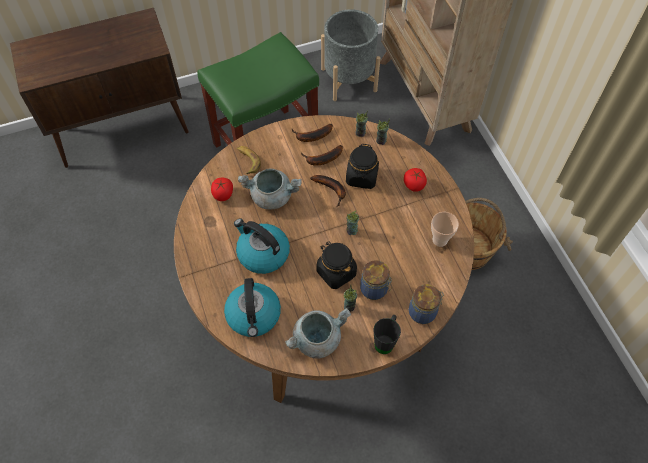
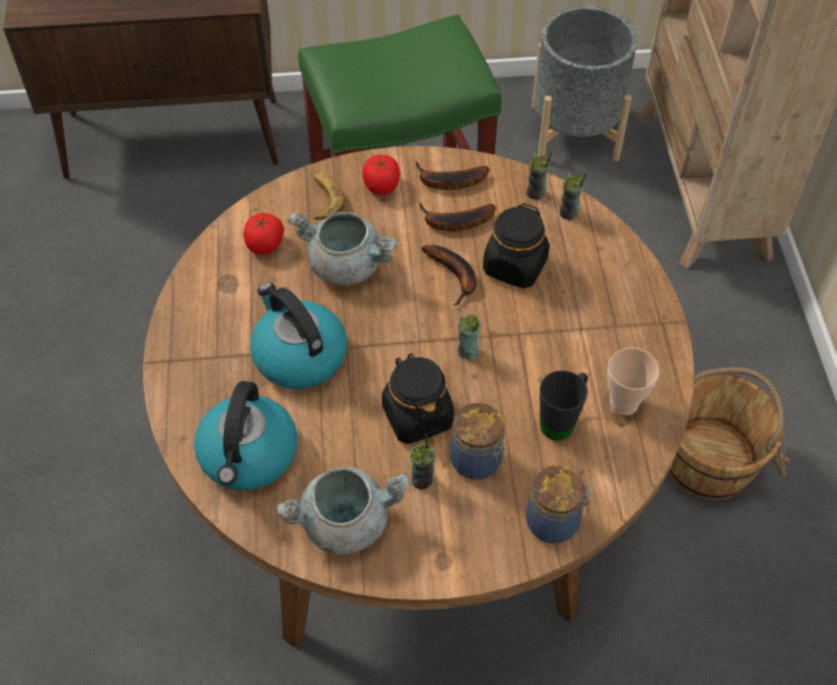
camera: 15 degrees right, 5 degrees down
black mug [373,315,401,354] -> black mug moved to [540,370,588,441]
tomato [404,168,427,192] -> tomato moved to [363,155,400,195]

